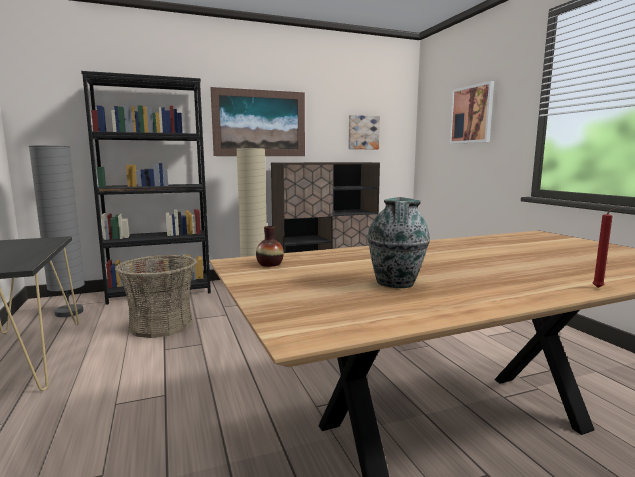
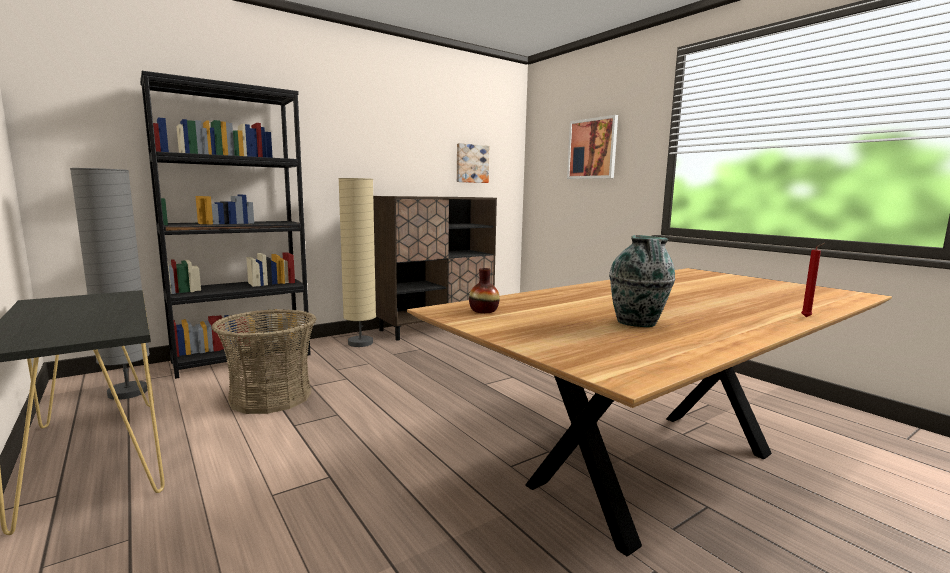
camera: 15 degrees left, 0 degrees up
picture [210,87,305,156] -> none

